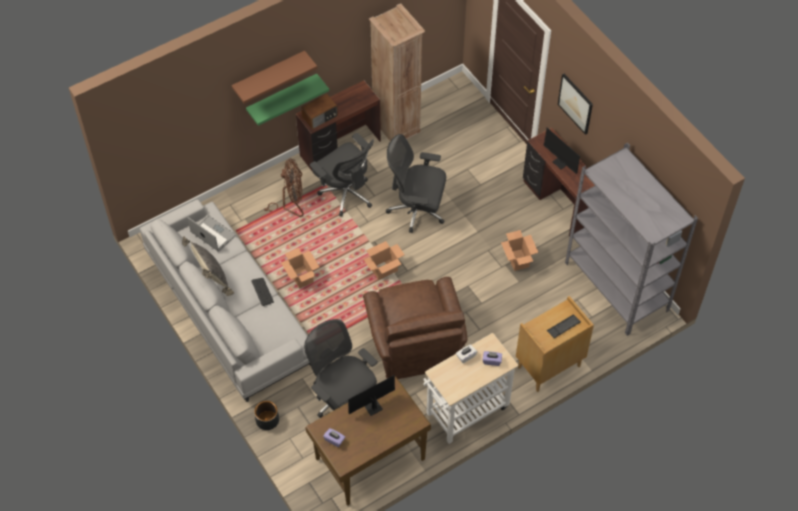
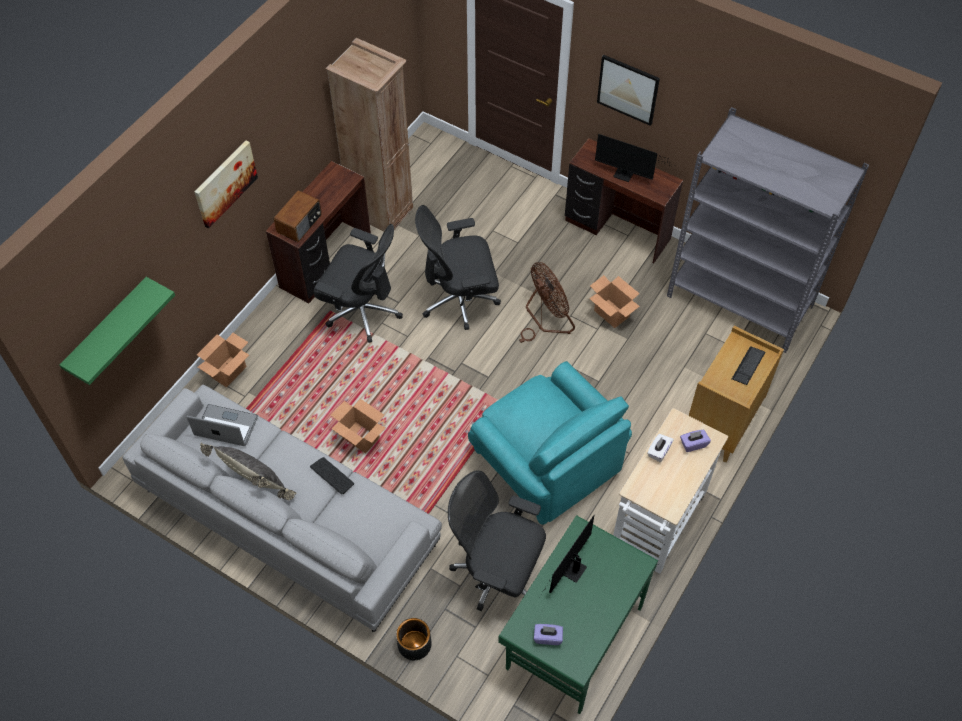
camera: 25 degrees left, 0 degrees up
brown shelf [232,51,317,104] -> picture [194,141,258,229]
green shelf [246,74,329,126] -> green shelf moved to [59,277,175,385]
brown fan [263,158,304,217] -> brown fan moved to [519,262,575,343]
brown desk [305,376,431,506] -> green desk [498,515,658,714]
cardboard box [363,241,405,280] -> cardboard box moved to [197,333,249,387]
brown armchair [363,277,467,379] -> turquoise armchair [468,361,632,525]

